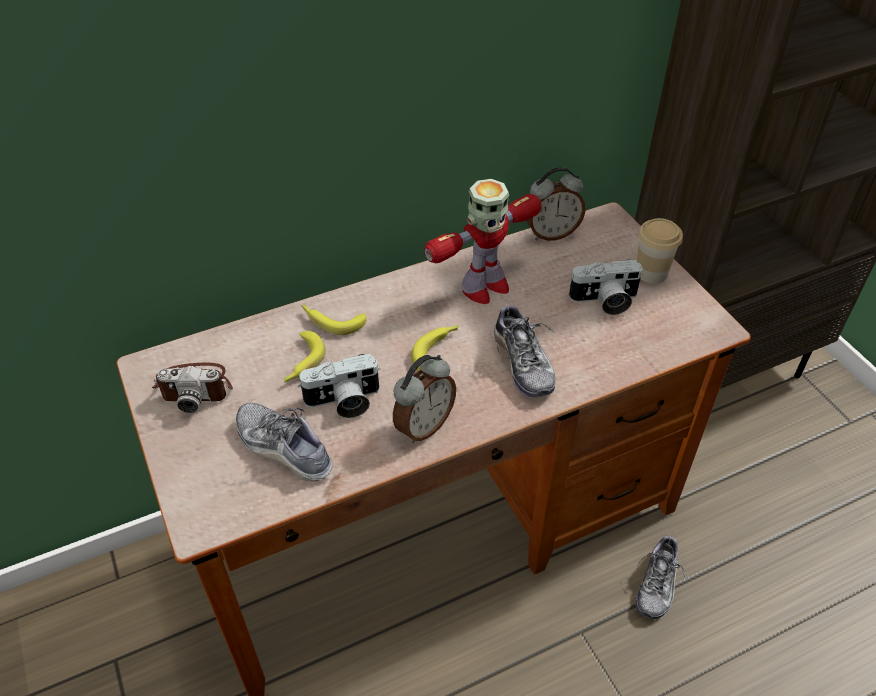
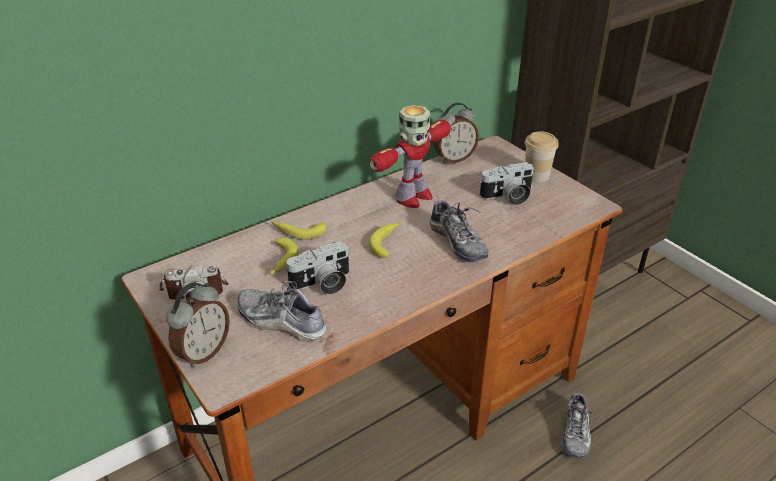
camera: 10 degrees left, 10 degrees down
alarm clock [393,355,456,443] -> alarm clock moved to [166,282,230,368]

